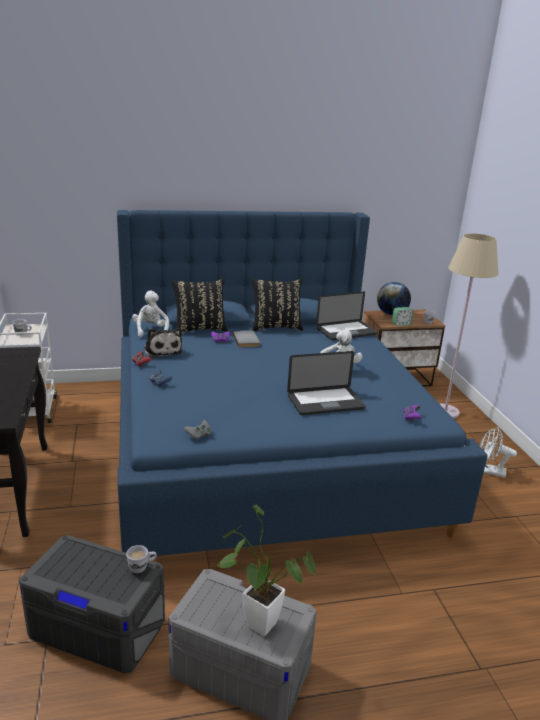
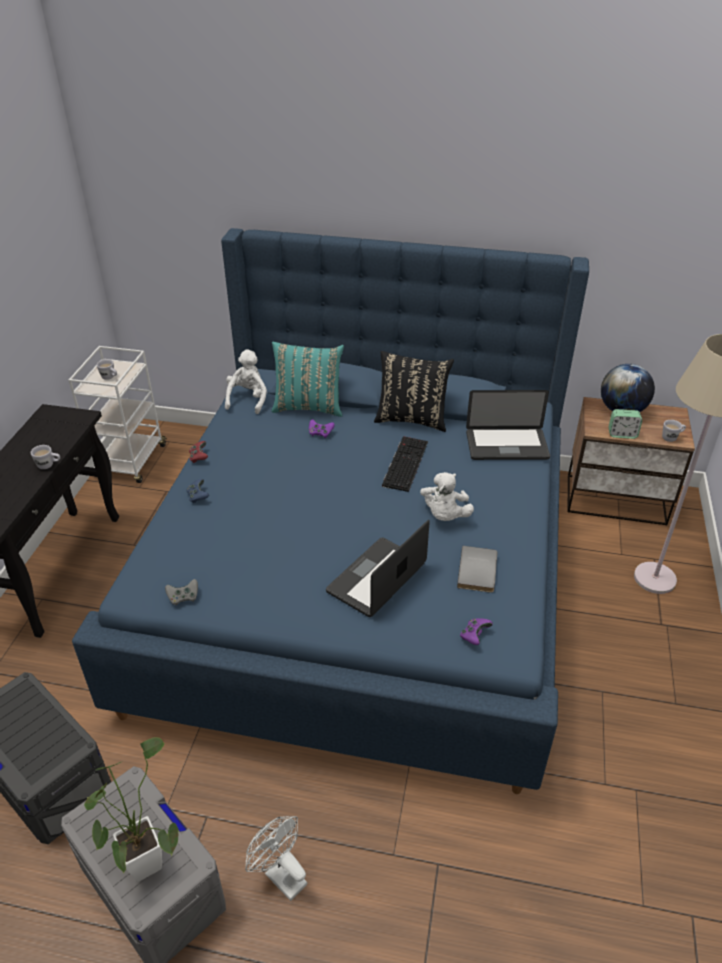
camera: 25 degrees right, 15 degrees up
white mug [126,545,157,573] -> white mug moved to [31,445,60,469]
plush toy [144,328,182,358] -> none
black pillow [172,278,228,333] -> turquoise pillow [271,342,344,417]
grey book [233,331,260,348] -> grey book moved to [457,546,497,593]
laptop [287,351,366,415] -> laptop turned 120 degrees clockwise [326,520,430,617]
white fan [480,427,517,478] -> white fan moved to [245,816,307,901]
none -> keyboard [382,436,428,492]

